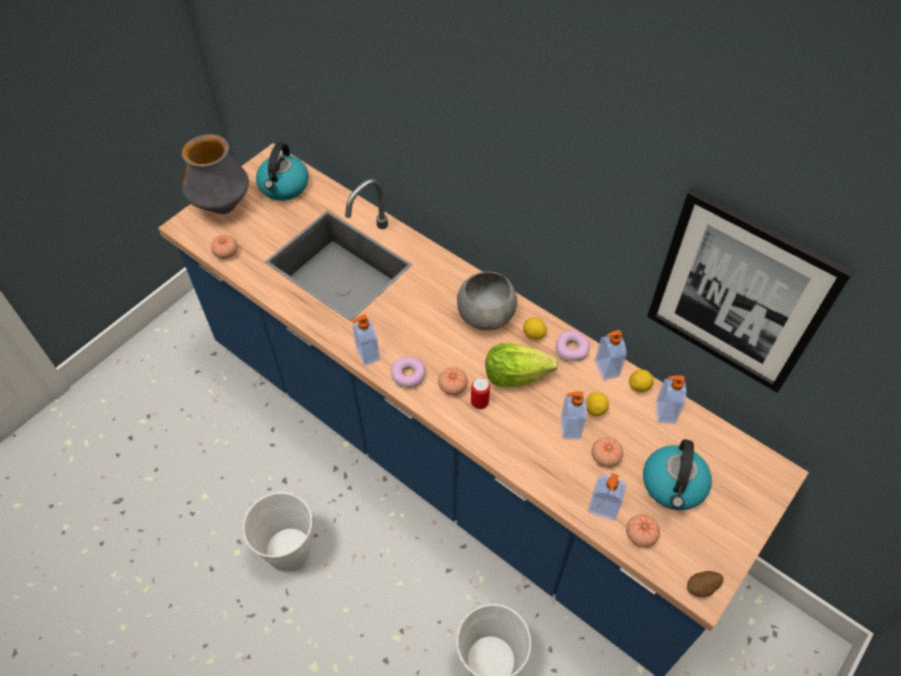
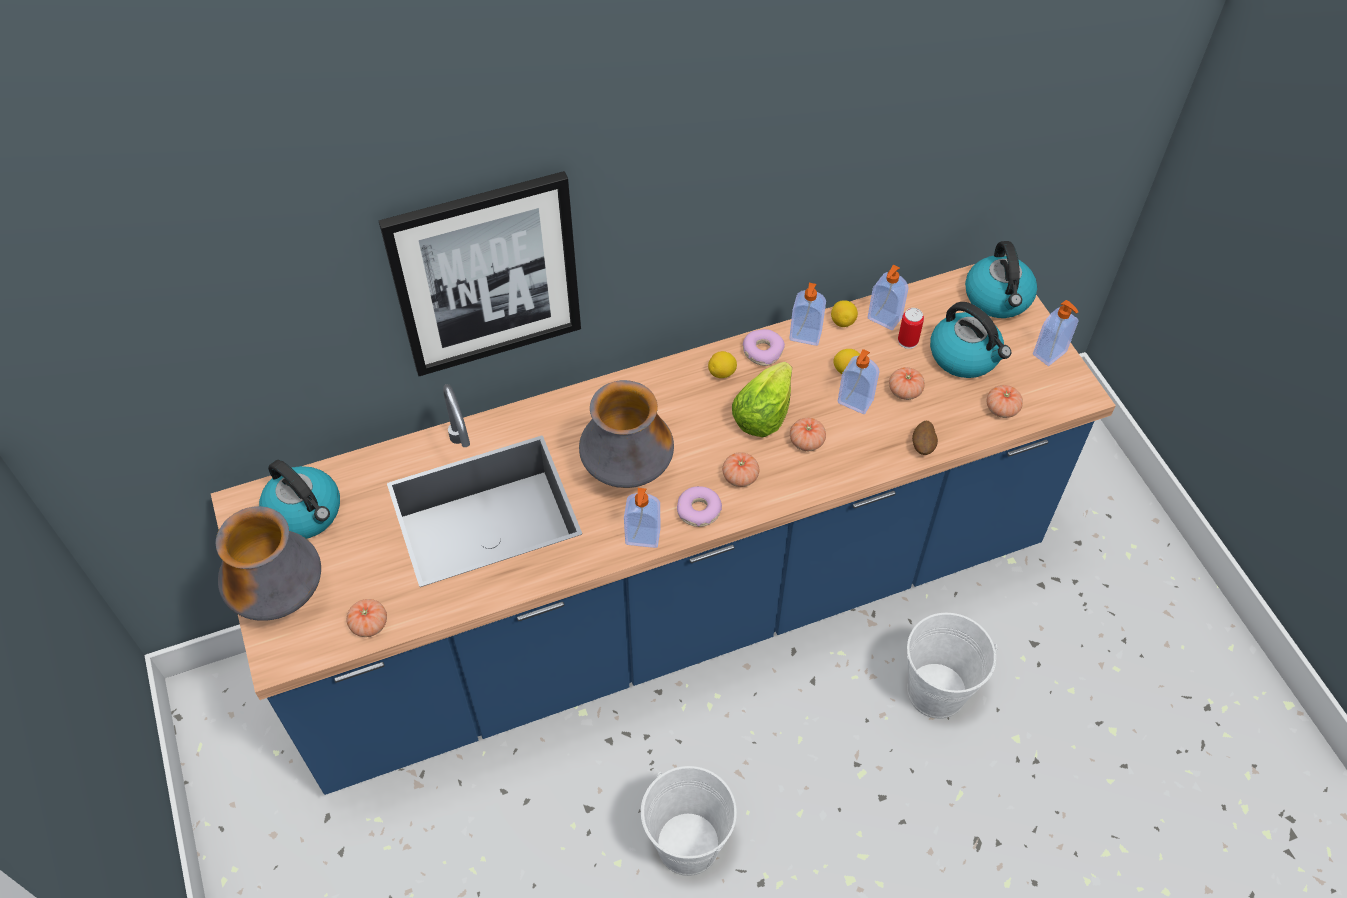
camera: 60 degrees left, 0 degrees up
grey bowl [457,271,517,330] -> none
can [471,377,490,410] -> can moved to [898,308,924,349]
soap dispenser [588,473,626,520] -> soap dispenser moved to [1033,300,1079,366]
picture [647,187,854,393] -> picture moved to [379,171,581,376]
potato [687,571,724,597] -> potato moved to [912,421,938,455]
none -> vase [579,380,674,488]
none -> tomato [790,418,826,451]
none -> kettle [965,241,1037,318]

